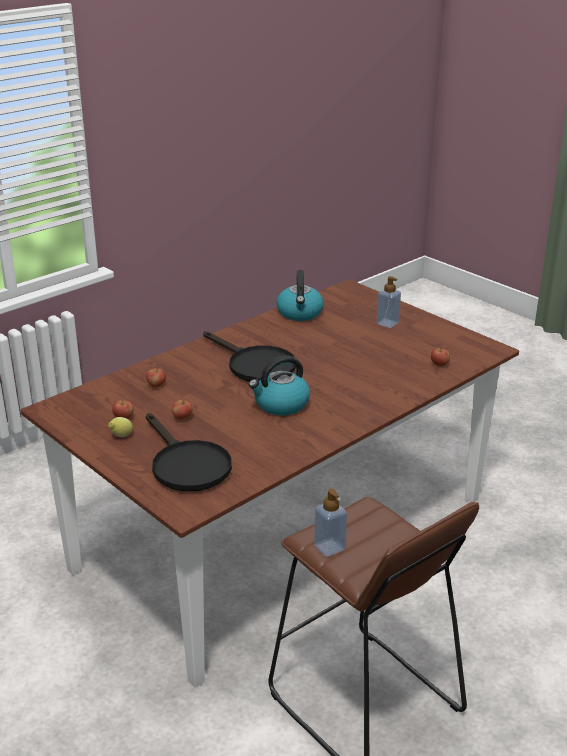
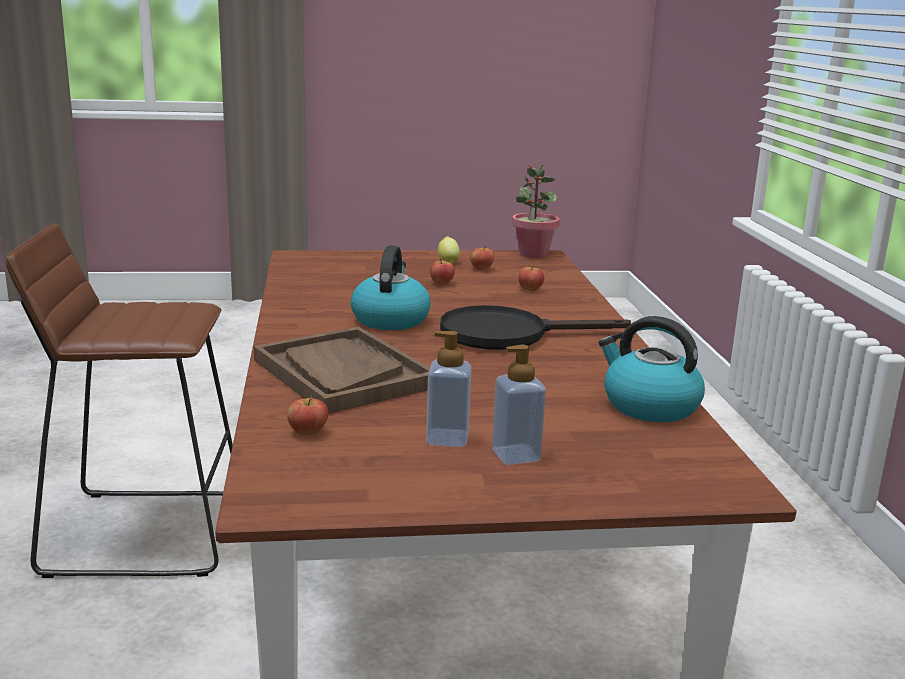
camera: 125 degrees right, 10 degrees down
black frying pan [146,413,232,492] -> none
soap dispenser [314,489,347,557] -> soap dispenser moved to [426,331,472,447]
none -> brown tray [254,327,430,414]
none -> potted plant [512,164,560,258]

